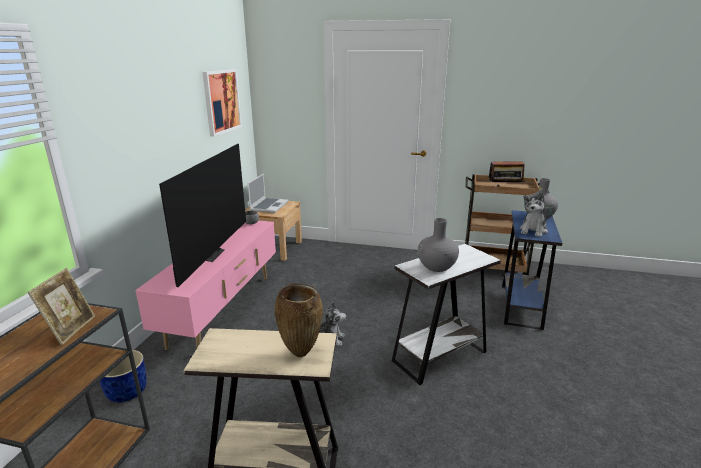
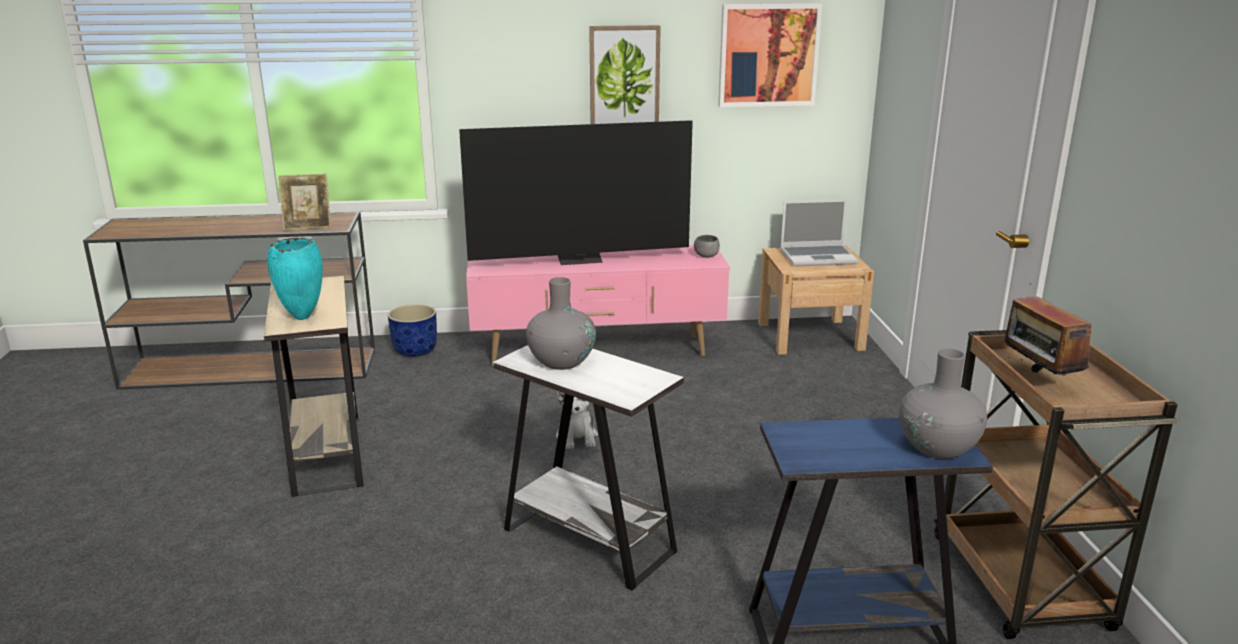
camera: 70 degrees right, 0 degrees up
brown vase [275,283,323,357] -> turquoise vase [267,238,323,320]
plush toy [520,192,548,237] -> none
none -> picture [589,25,661,124]

